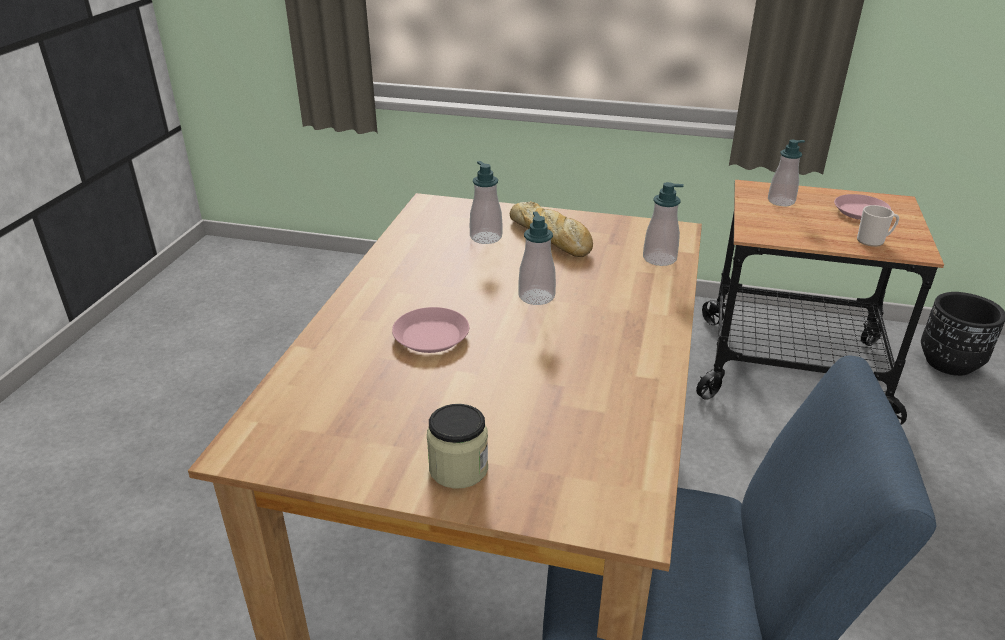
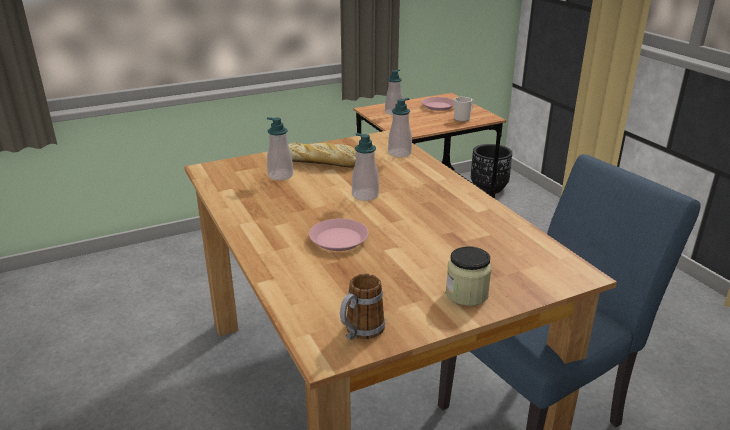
camera: 40 degrees left, 5 degrees down
none -> mug [340,274,385,340]

